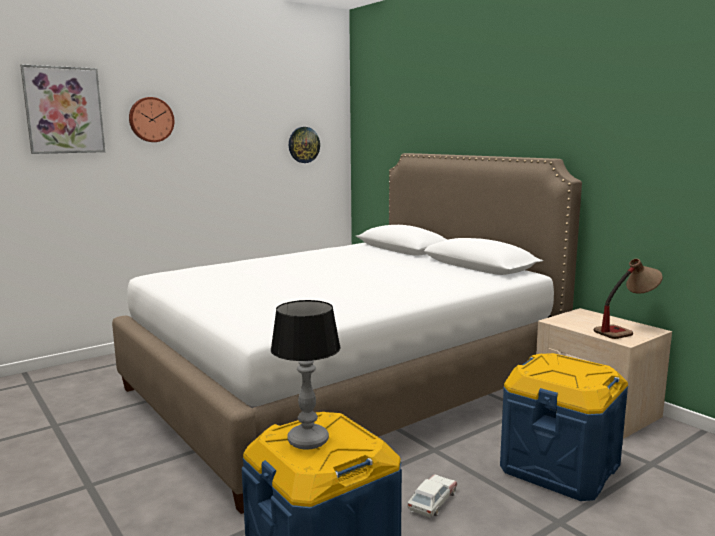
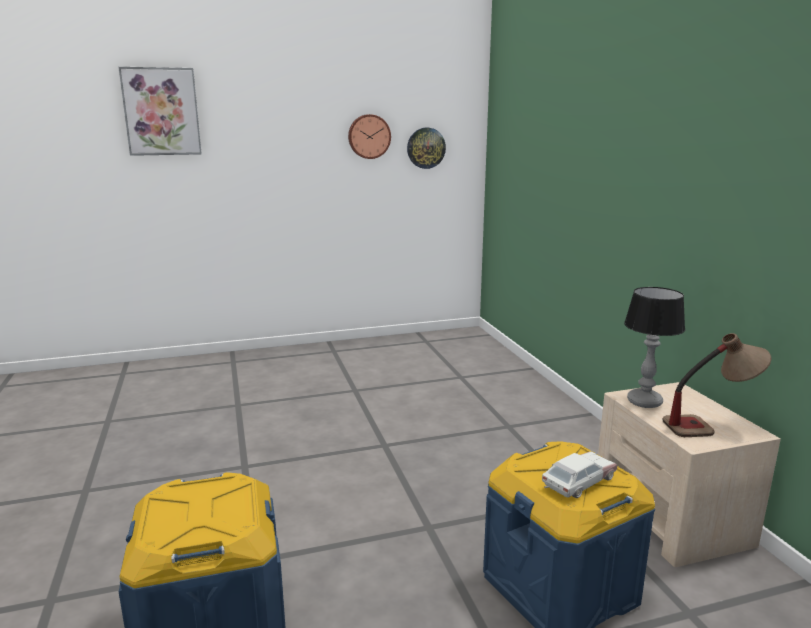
camera: 20 degrees right, 5 degrees up
white bed [112,153,582,514] -> none
wall clock [129,97,174,142] -> wall clock moved to [348,114,391,159]
table lamp [271,300,341,450] -> table lamp moved to [624,287,685,408]
toy car [407,474,457,518] -> toy car moved to [542,452,617,498]

